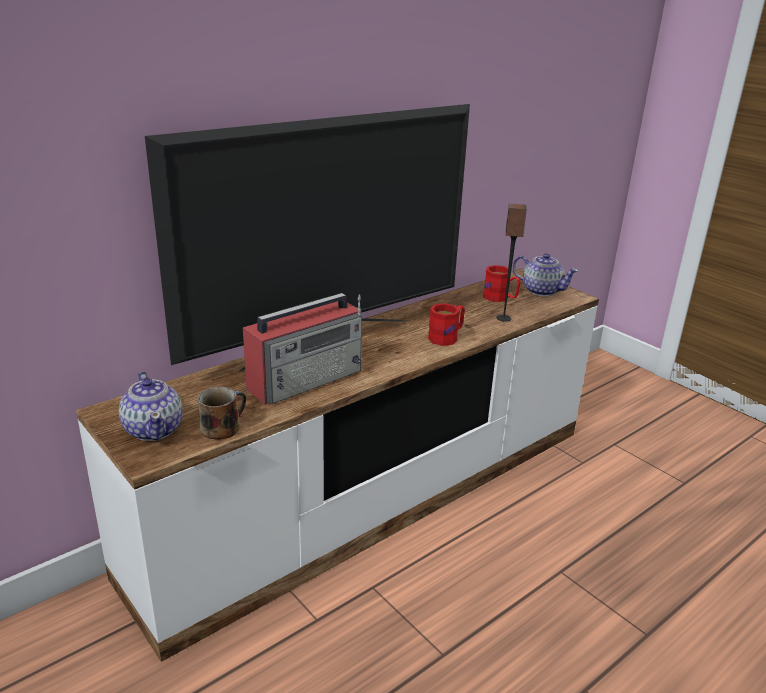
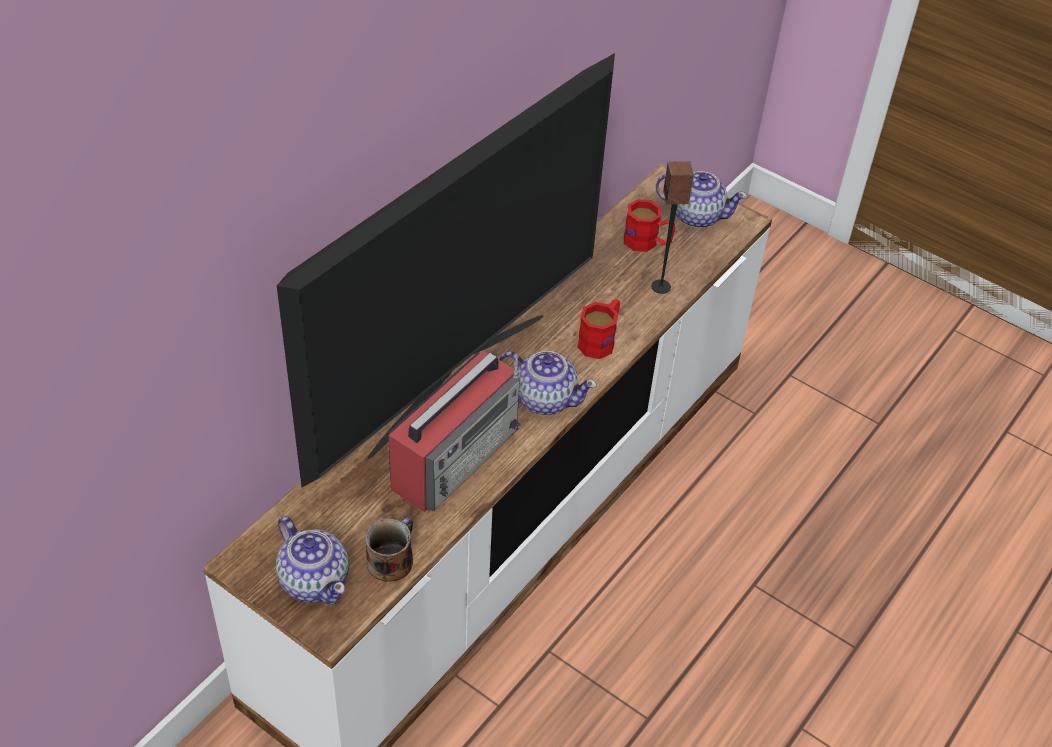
camera: 15 degrees left, 20 degrees up
none -> teapot [499,351,597,415]

